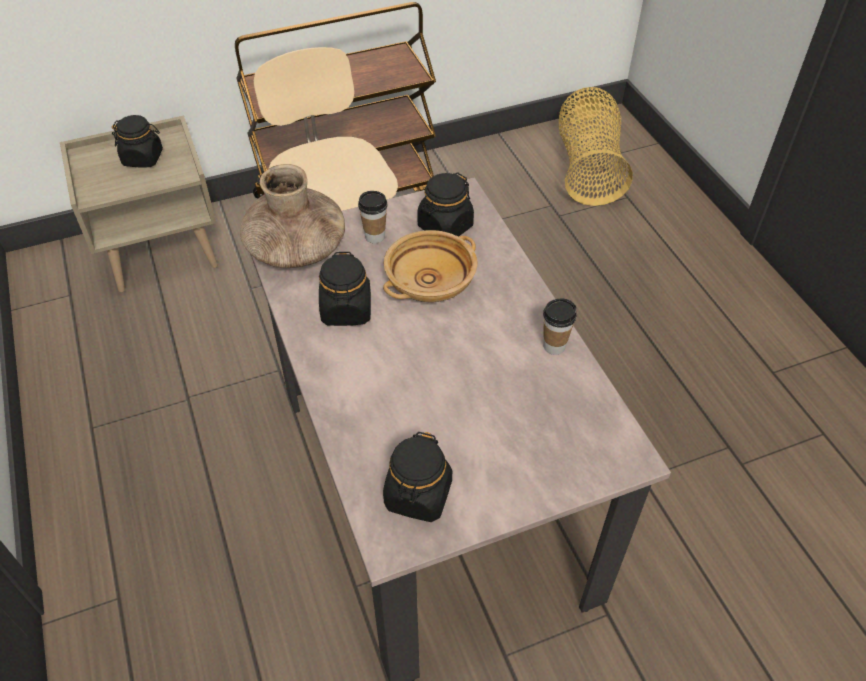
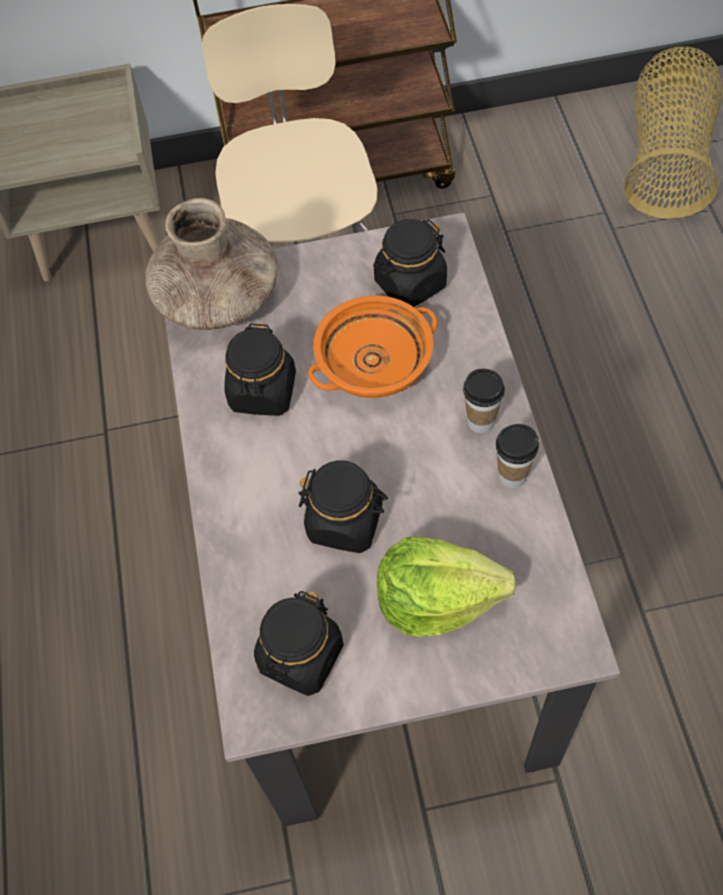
camera: 15 degrees right, 10 degrees up
black jar [112,115,163,167] -> black jar moved to [299,460,388,553]
cup [358,191,387,244] -> cup moved to [463,369,505,433]
beige bowl [383,230,477,302] -> orange bowl [308,296,438,398]
none -> lettuce [377,537,516,637]

